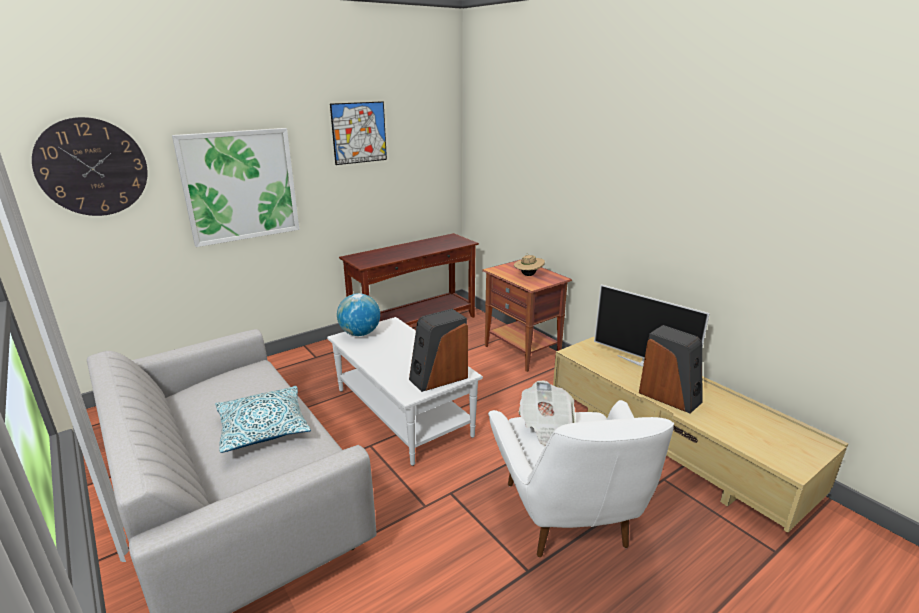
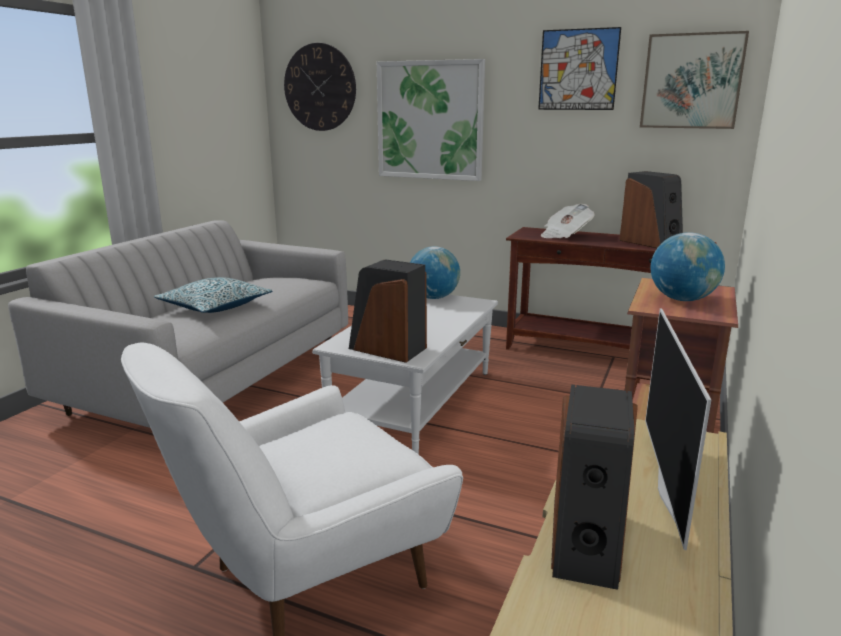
camera: 60 degrees right, 5 degrees down
beige hat [514,253,545,276] -> globe [650,232,725,301]
newspaper [518,380,576,445] -> newspaper moved to [541,204,595,238]
none -> speaker [619,171,683,248]
none -> picture [640,31,749,129]

